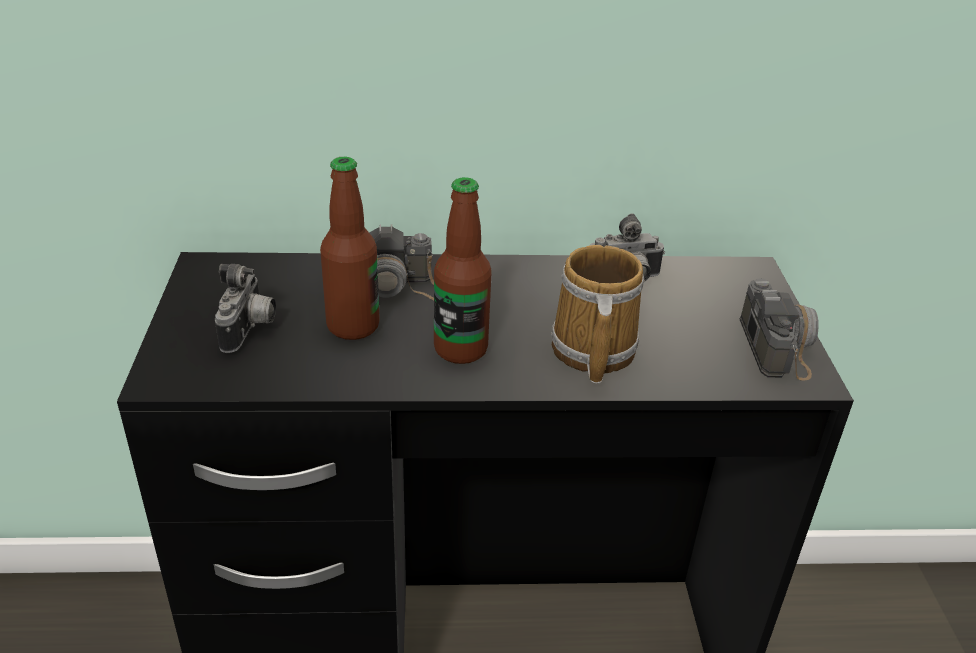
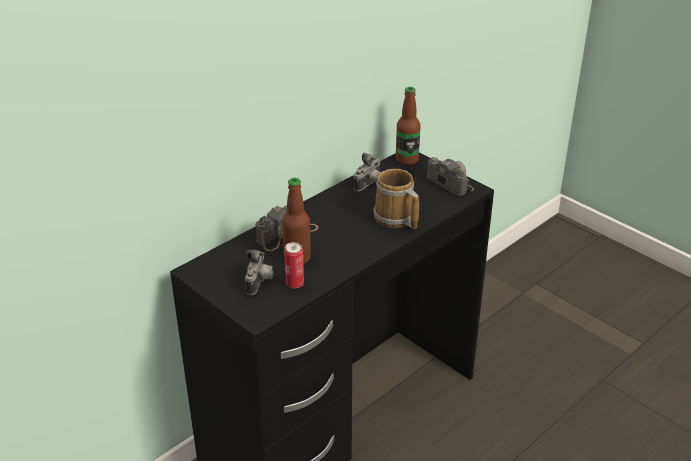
camera: 40 degrees left, 0 degrees up
camera [215,264,276,353] -> camera turned 45 degrees clockwise [245,249,274,295]
bottle [434,177,492,364] -> bottle moved to [396,87,421,165]
none -> can [284,242,304,288]

